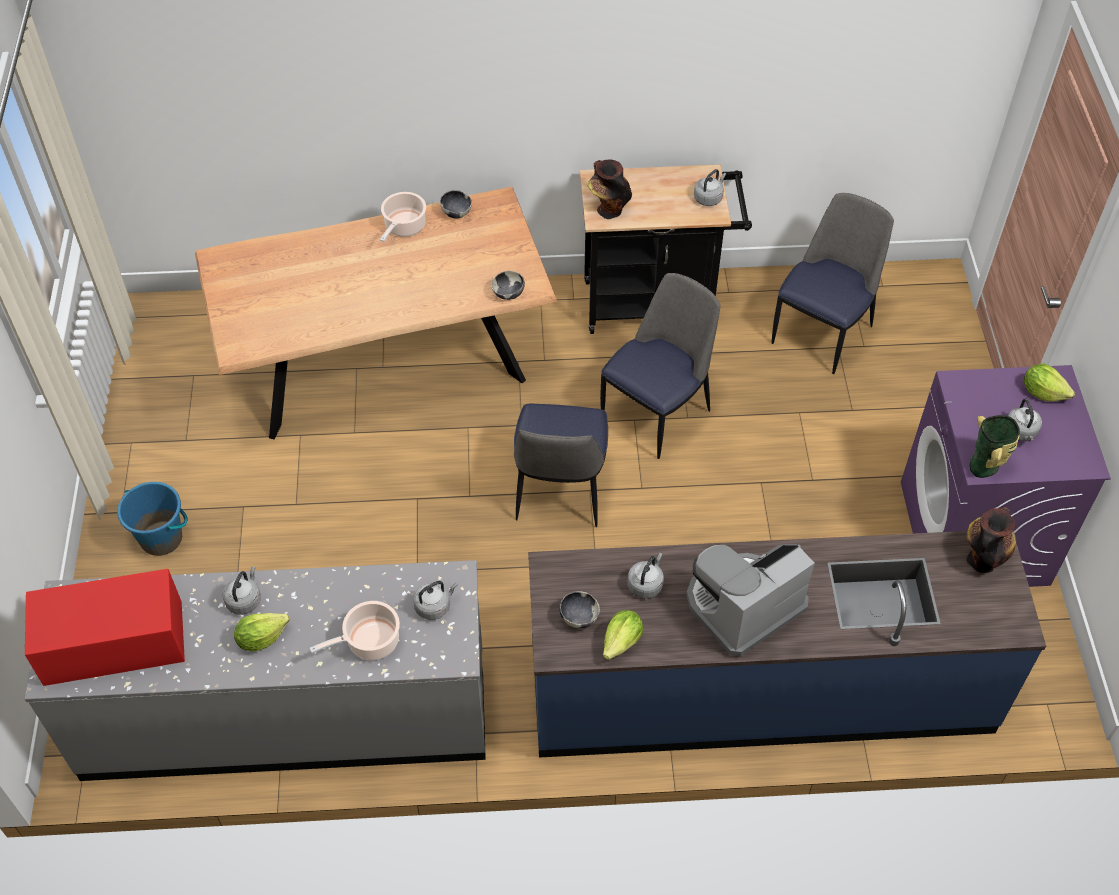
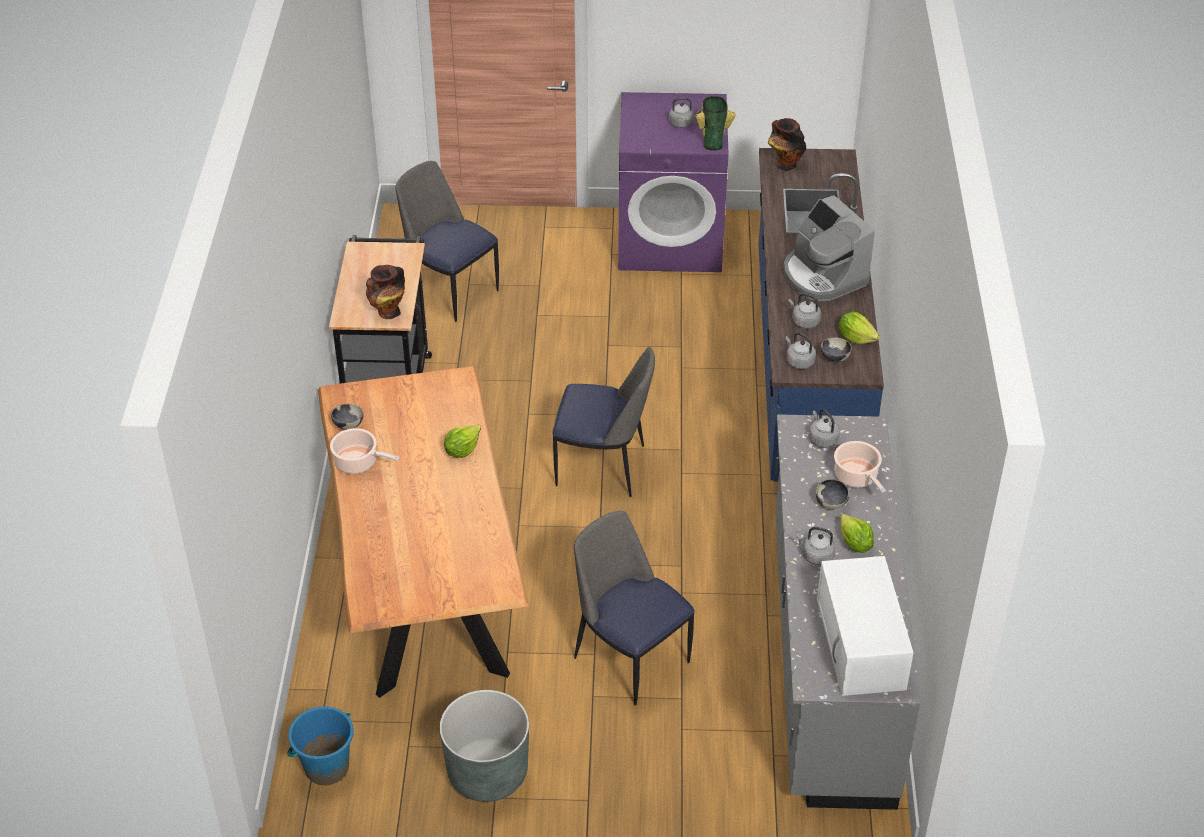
camera: 85 degrees left, 10 degrees down
red microwave [25,569,185,686] -> white microwave [817,556,914,696]
blue bucket [117,482,188,556] -> blue bucket moved to [287,706,354,785]
bowl [491,271,525,300] -> bowl moved to [816,479,850,510]
chair [600,273,720,459] -> chair moved to [574,511,694,705]
grey kettle [694,169,726,206] -> grey kettle moved to [785,332,816,369]
lettuce [1024,363,1075,401] -> lettuce moved to [444,424,481,458]
none -> grey planter [439,690,529,802]

